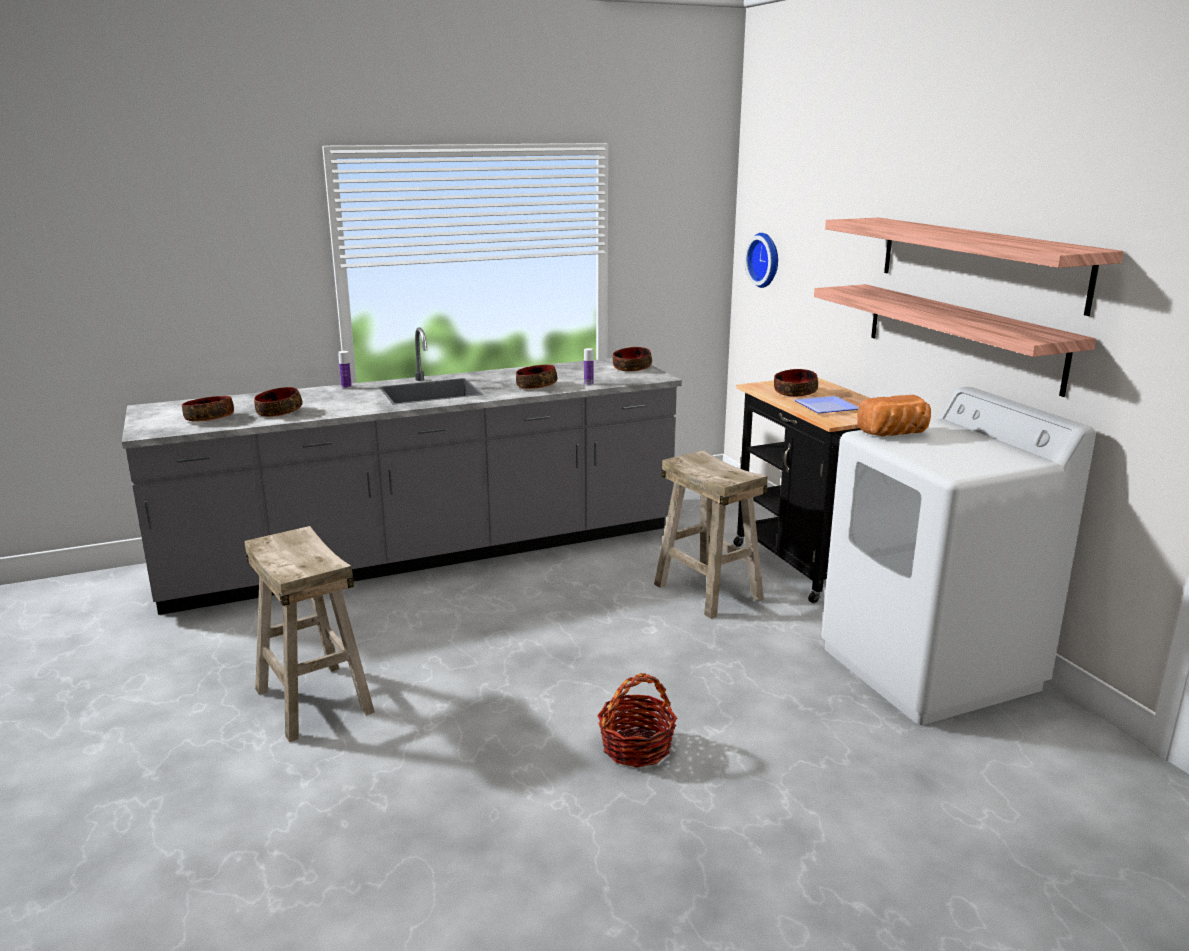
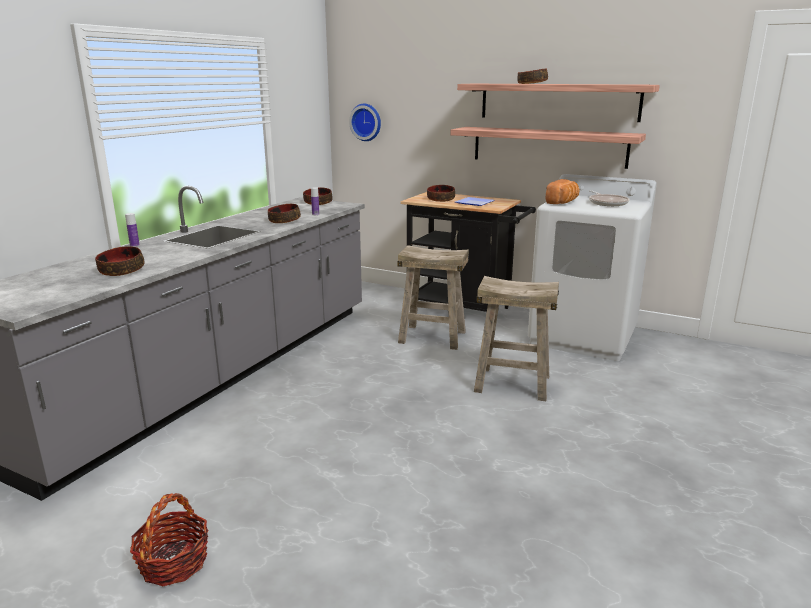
camera: 40 degrees left, 0 degrees up
bowl [182,396,234,421] -> bowl moved to [517,68,548,84]
beige stool [244,526,375,742] -> beige stool moved to [474,276,559,401]
basket [597,673,677,768] -> basket moved to [130,493,209,586]
none -> frying pan [589,190,629,206]

